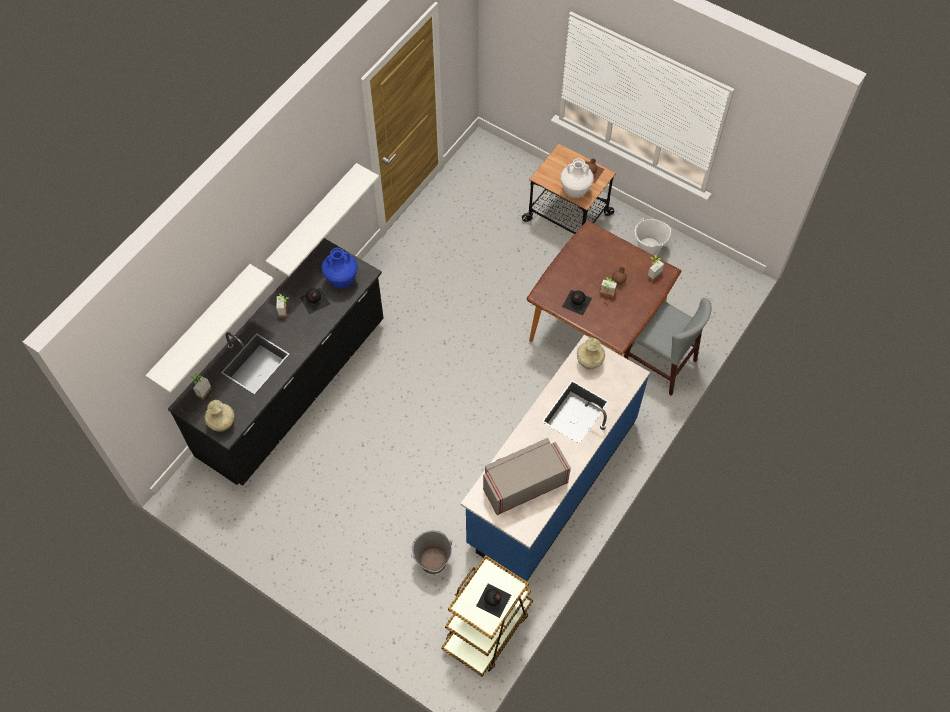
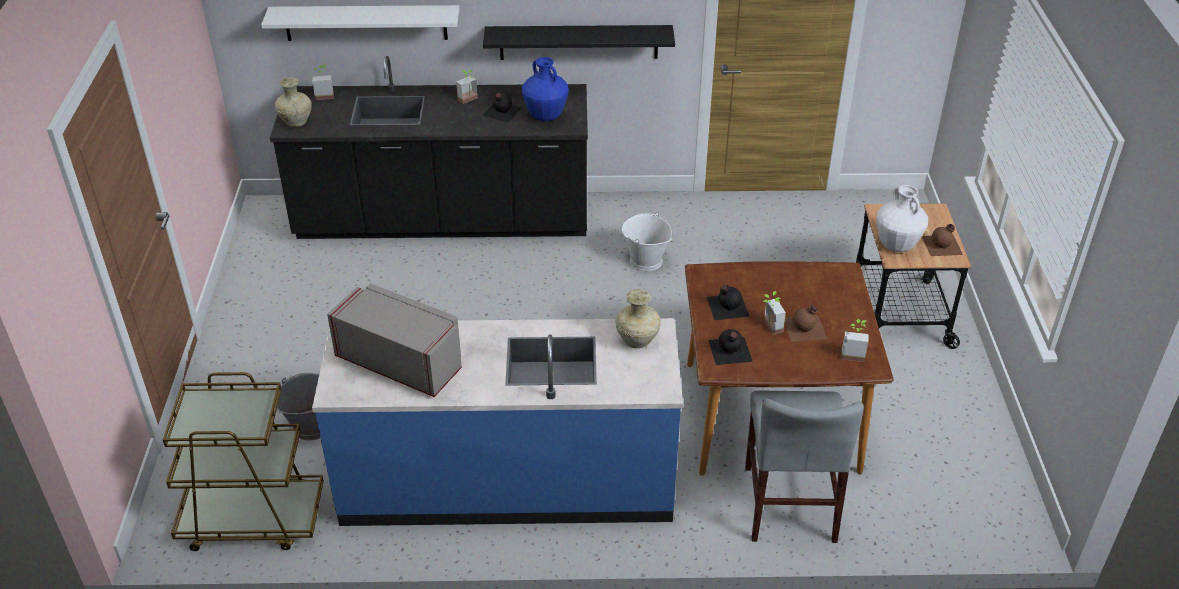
camera: 55 degrees right, 20 degrees down
white shelf [266,163,379,276] -> black shelf [483,25,675,60]
black bottle [476,584,511,618] -> black bottle moved to [708,329,753,365]
white bucket [635,218,671,256] -> white bucket moved to [622,212,672,272]

